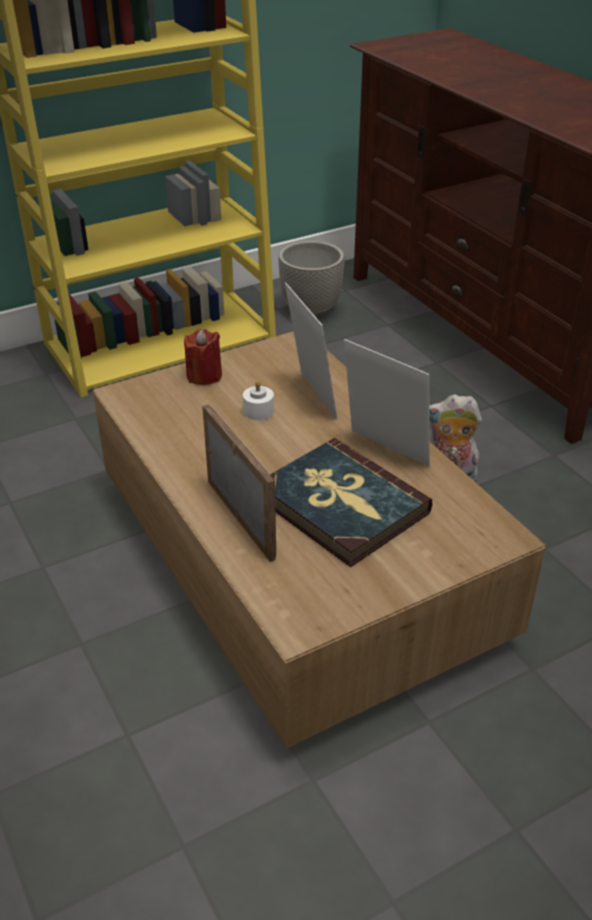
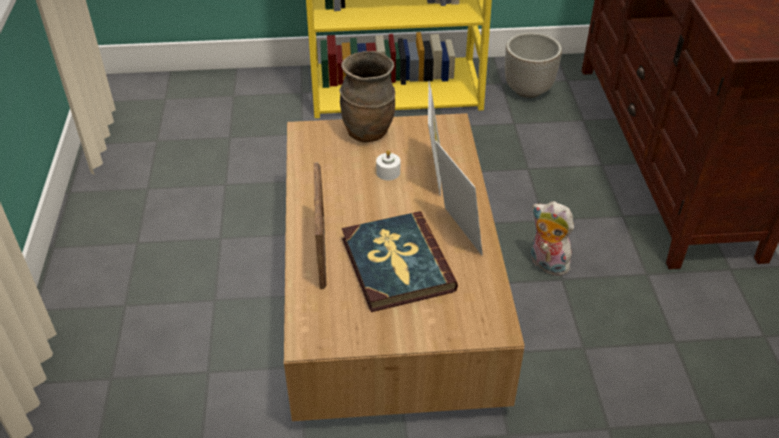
camera: 25 degrees right, 5 degrees up
red candle [184,329,222,385] -> brown vase [339,51,395,142]

